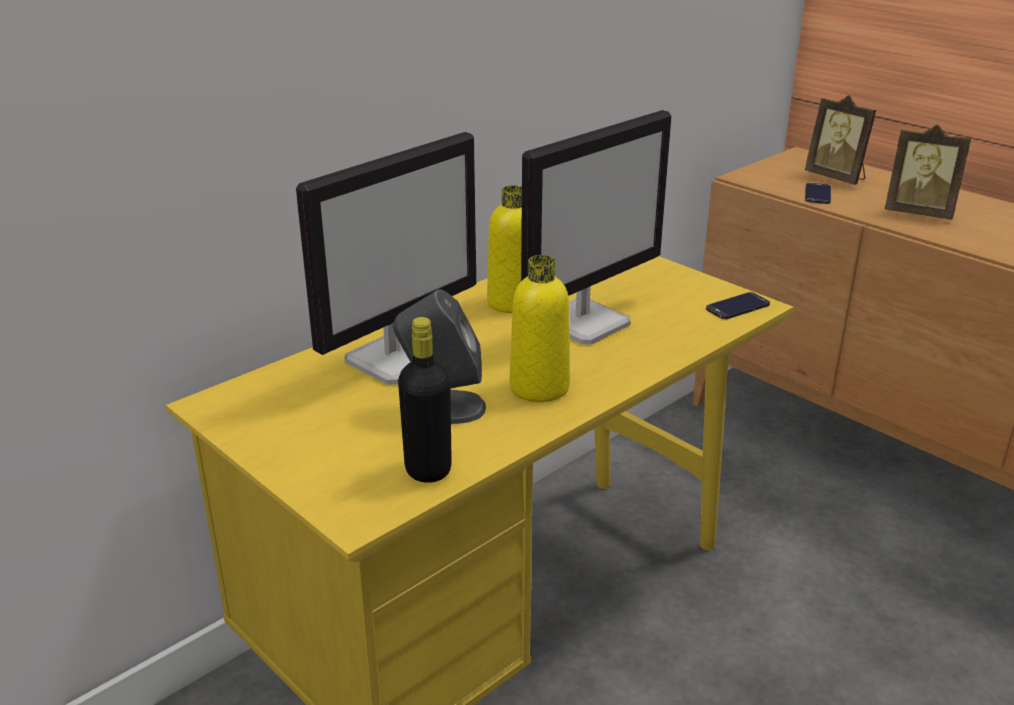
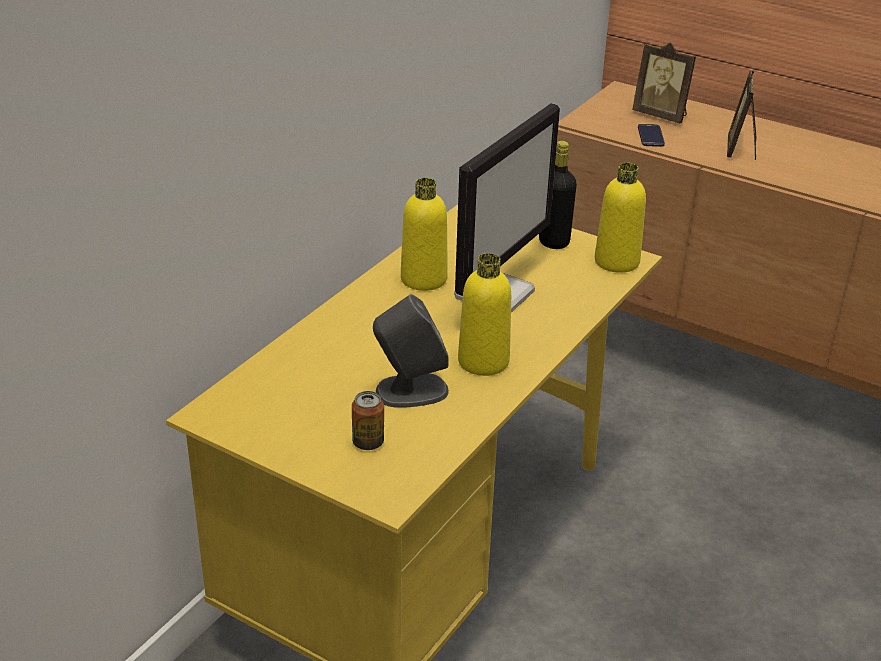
camera: 15 degrees left, 5 degrees up
monitor [296,132,476,385] -> none
black bottle [398,317,452,483] -> black bottle moved to [539,141,577,249]
phone [706,292,770,319] -> yellow bottle [595,163,646,273]
picture frame [885,124,971,220] -> picture frame turned 90 degrees clockwise [727,70,756,160]
none -> can [352,391,384,450]

